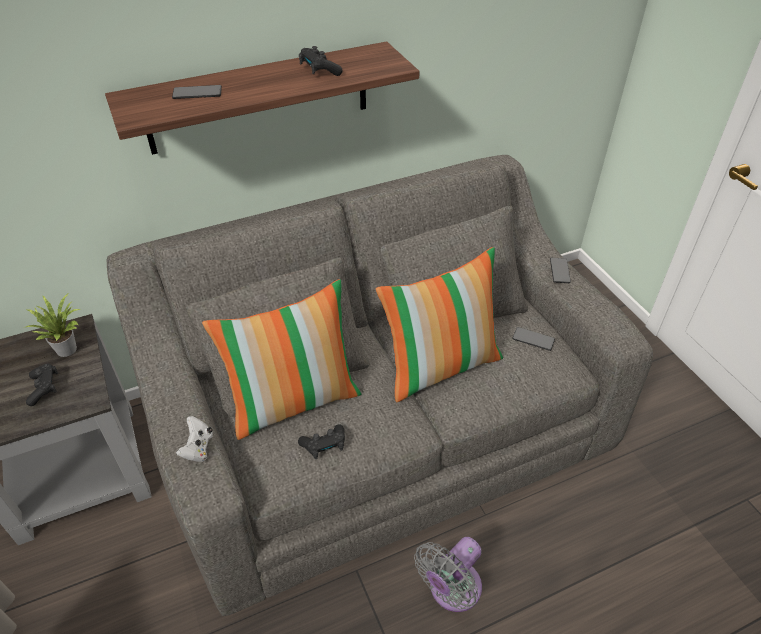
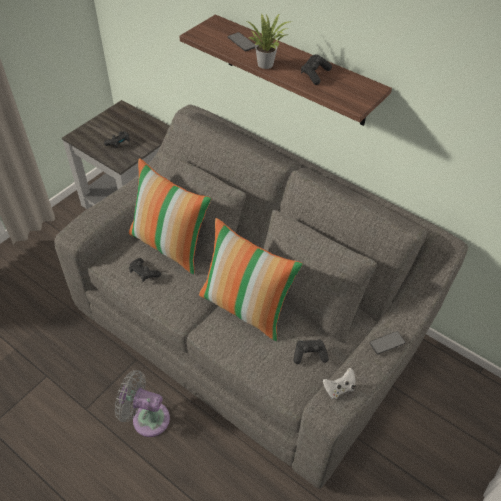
camera: 60 degrees right, 5 degrees up
potted plant [26,294,80,357] -> potted plant moved to [247,13,292,69]
white game controller [176,416,213,462] -> white game controller moved to [323,368,356,399]
phone [512,327,555,351] -> black game controller [294,339,329,364]

